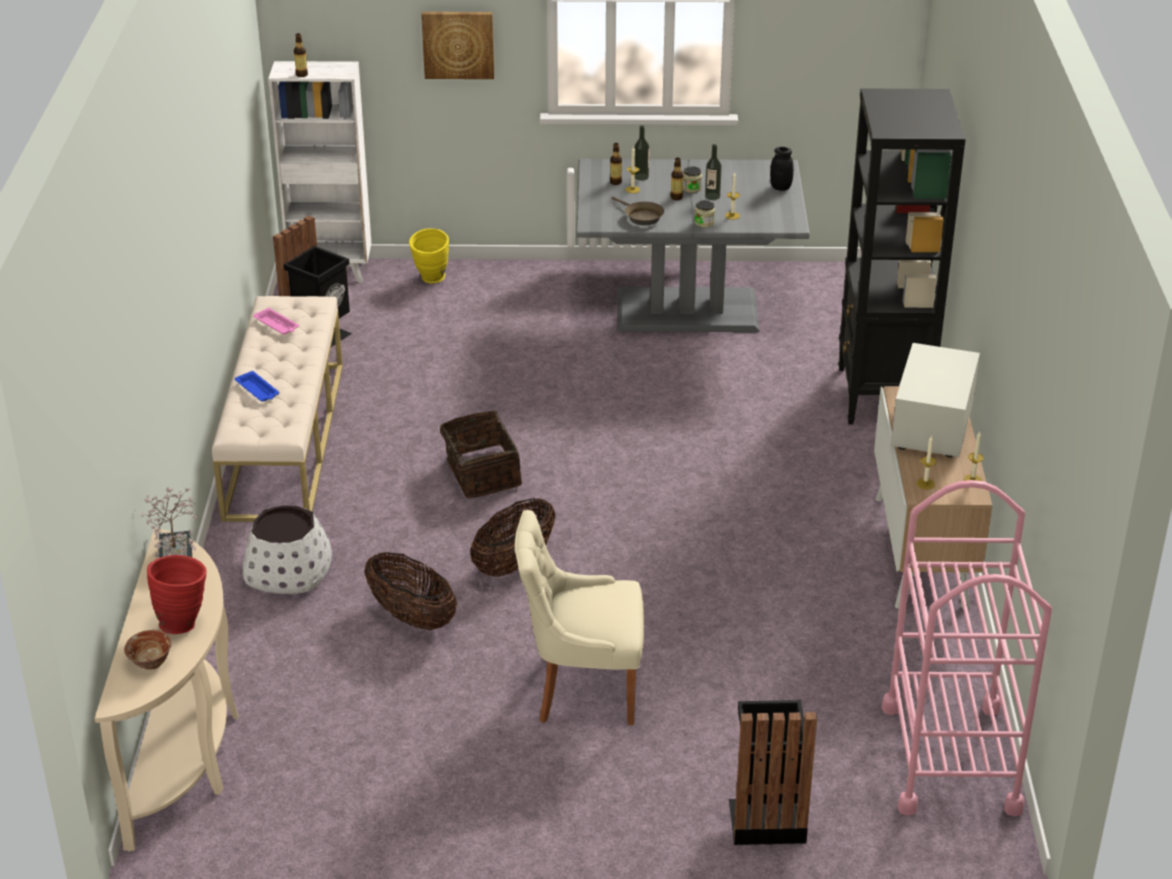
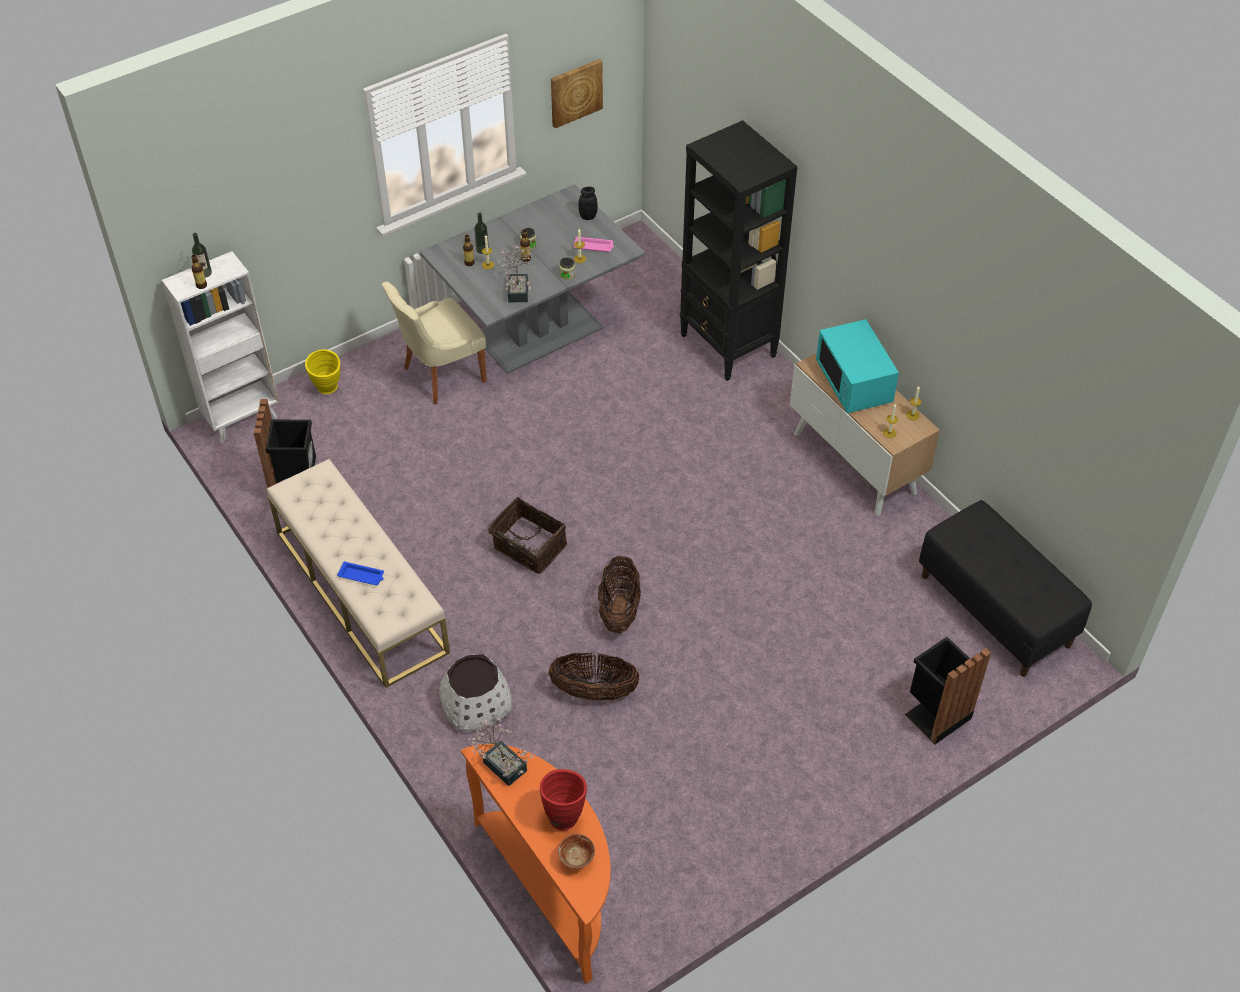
camera: 35 degrees left, 15 degrees up
beige console table [95,529,239,852] -> orange console table [461,744,611,983]
pink tray [253,308,299,335] -> pink tray moved to [573,236,614,252]
picture [421,12,494,79] -> picture moved to [551,59,603,128]
beige chair [515,510,644,725] -> beige chair moved to [382,281,487,404]
brown frying pan [611,197,664,226] -> potted plant [498,246,534,302]
bottle [705,144,722,200] -> bottle moved to [192,233,212,278]
pink cart [881,480,1052,816] -> black bench [919,500,1092,677]
white microwave [891,343,980,458] -> turquoise microwave [816,319,899,413]

